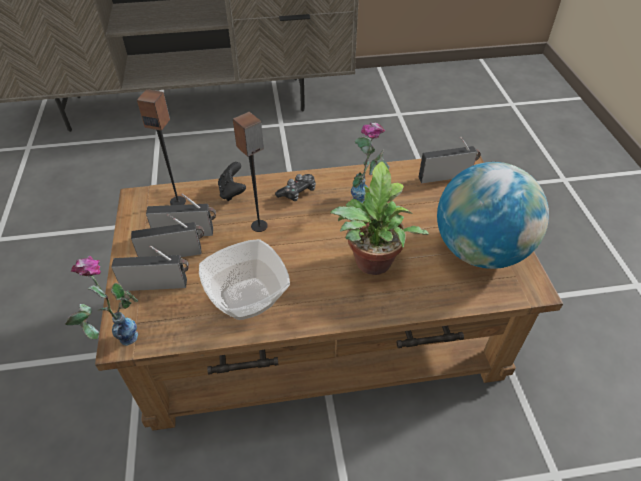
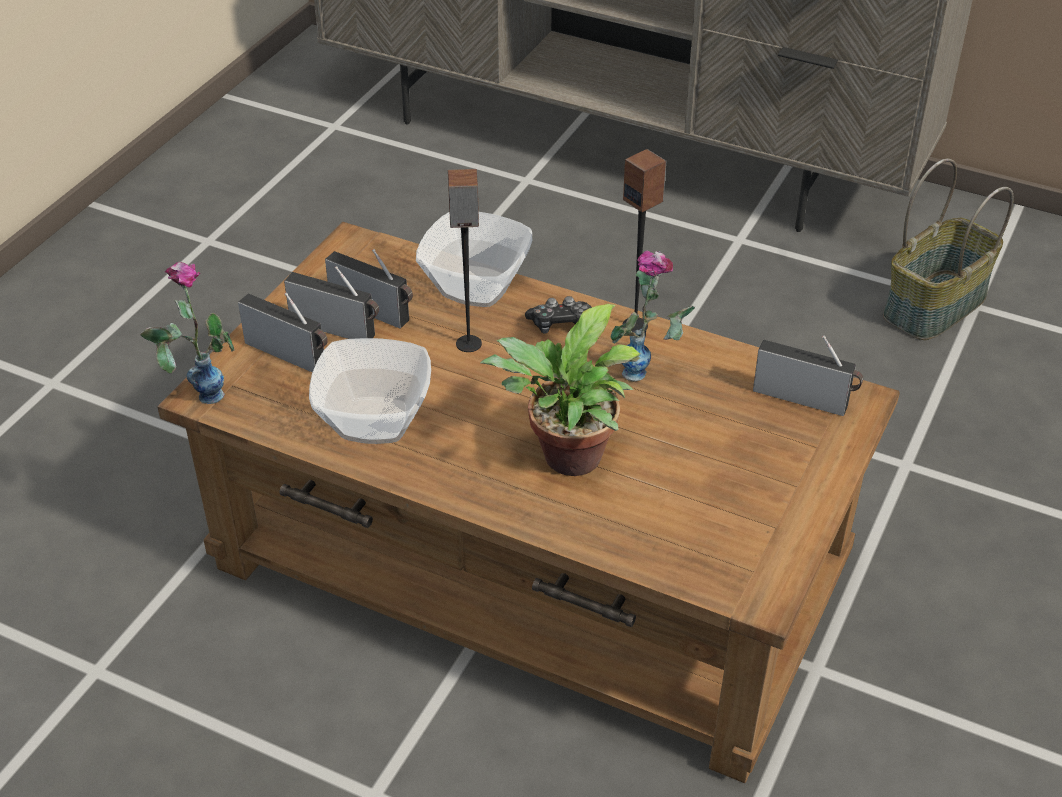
camera: 35 degrees right, 5 degrees down
speaker [137,89,186,205] -> speaker moved to [623,149,666,332]
black game controller [218,162,246,201] -> bowl [416,212,532,307]
globe [437,162,549,269] -> none
none -> basket [883,159,1014,340]

